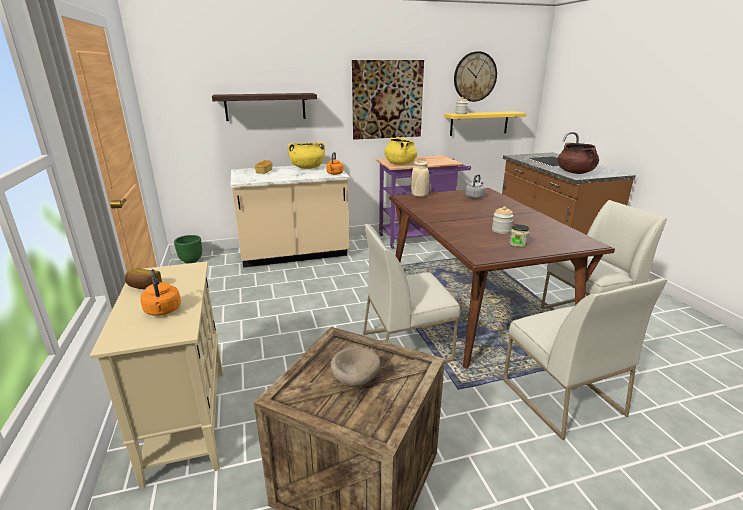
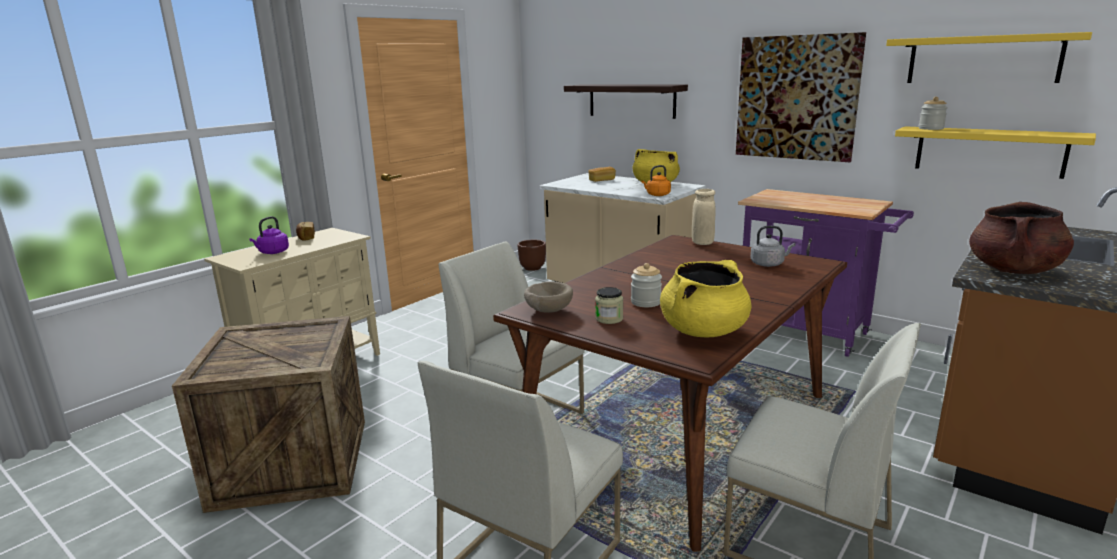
camera: 55 degrees right, 5 degrees down
orange kettle [140,269,181,316] -> purple kettle [249,216,289,254]
green planter [174,235,202,263] -> brown planter [518,240,546,271]
beige bowl [331,347,380,386] -> beige bowl moved to [524,281,573,313]
yellow cooking pot [384,137,417,165] -> yellow cooking pot moved to [660,260,751,337]
wall clock [454,51,497,102] -> yellow shelf [886,32,1092,83]

